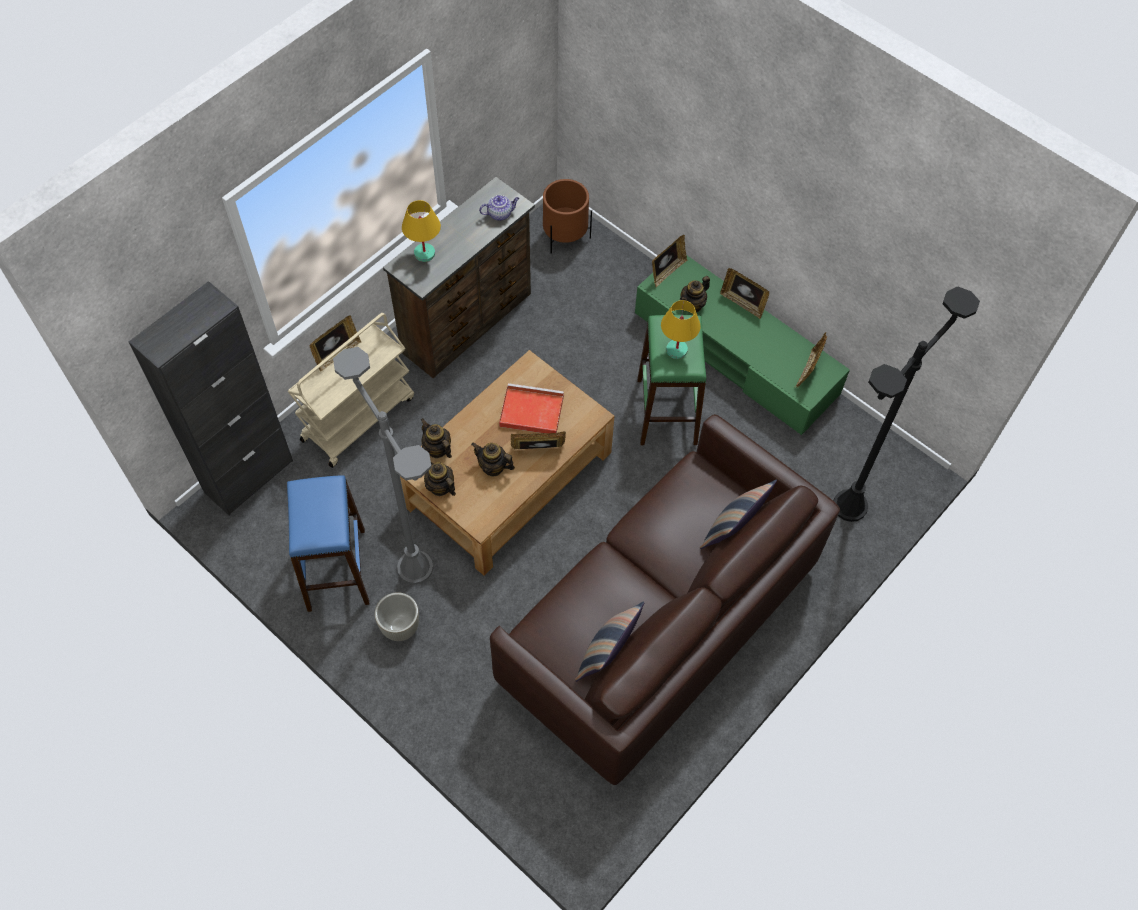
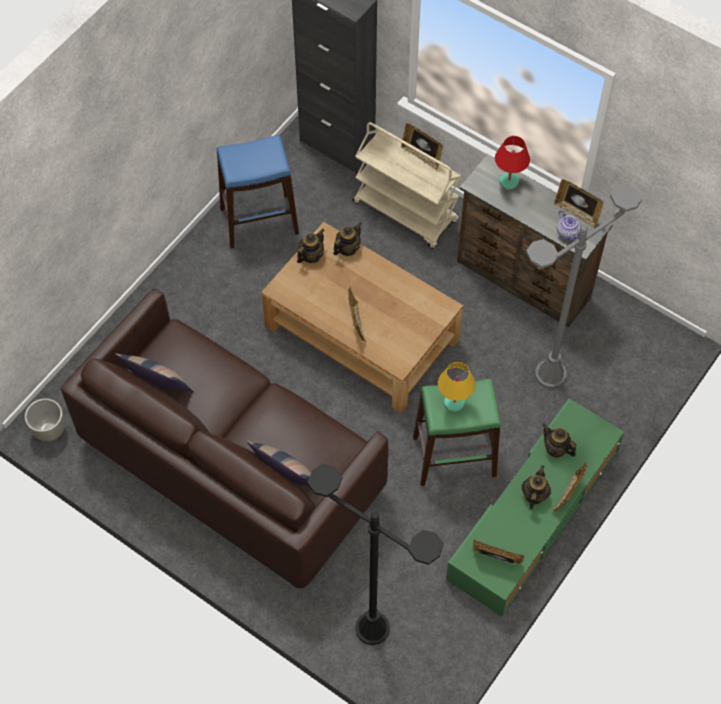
camera: 85 degrees right, 0 degrees up
grey floor lamp [333,347,433,585] -> grey floor lamp moved to [526,184,642,388]
grey planter [375,592,419,641] -> grey planter moved to [24,398,65,442]
yellow table lamp [402,200,441,262] -> red table lamp [495,136,530,189]
teapot [471,442,515,476] -> teapot moved to [521,465,551,509]
red tray [499,383,564,433] -> none
brown planter [543,179,592,254] -> none
picture frame [652,235,688,287] -> picture frame moved to [554,179,603,229]

